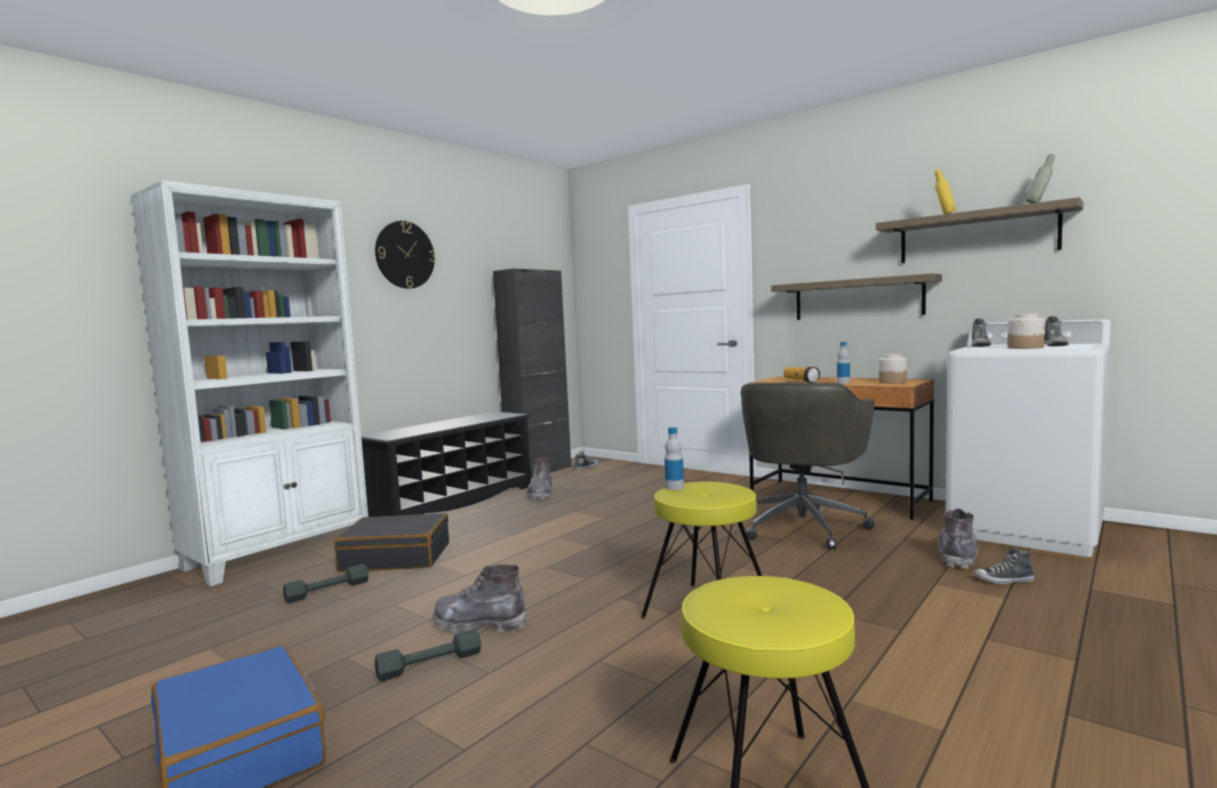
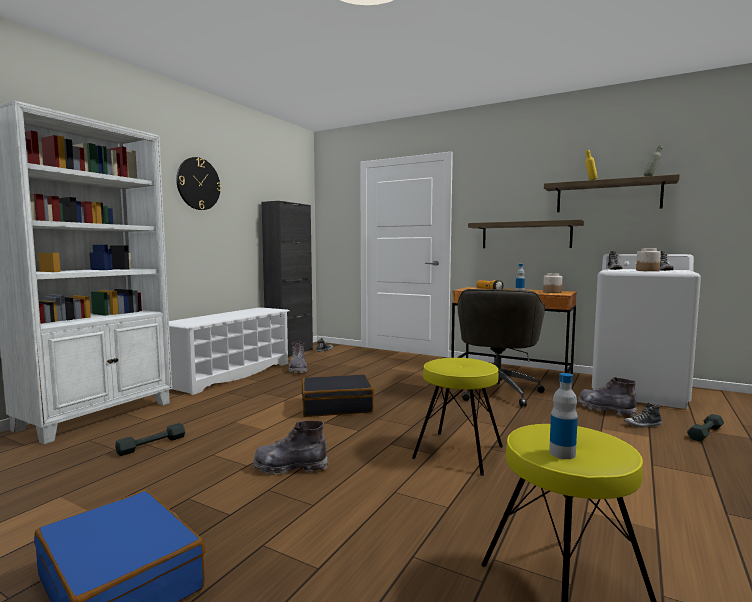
camera: 10 degrees left, 0 degrees up
black suitcase [334,513,449,572] -> black suitcase moved to [302,374,374,417]
black shoe rack [361,412,531,517] -> white shoe rack [169,307,290,395]
grey dumbbell [375,629,481,682] -> grey dumbbell moved to [687,414,724,442]
bottle [665,427,684,490] -> bottle moved to [549,373,578,459]
grey boot [938,508,978,569] -> grey boot turned 60 degrees counterclockwise [578,377,638,417]

